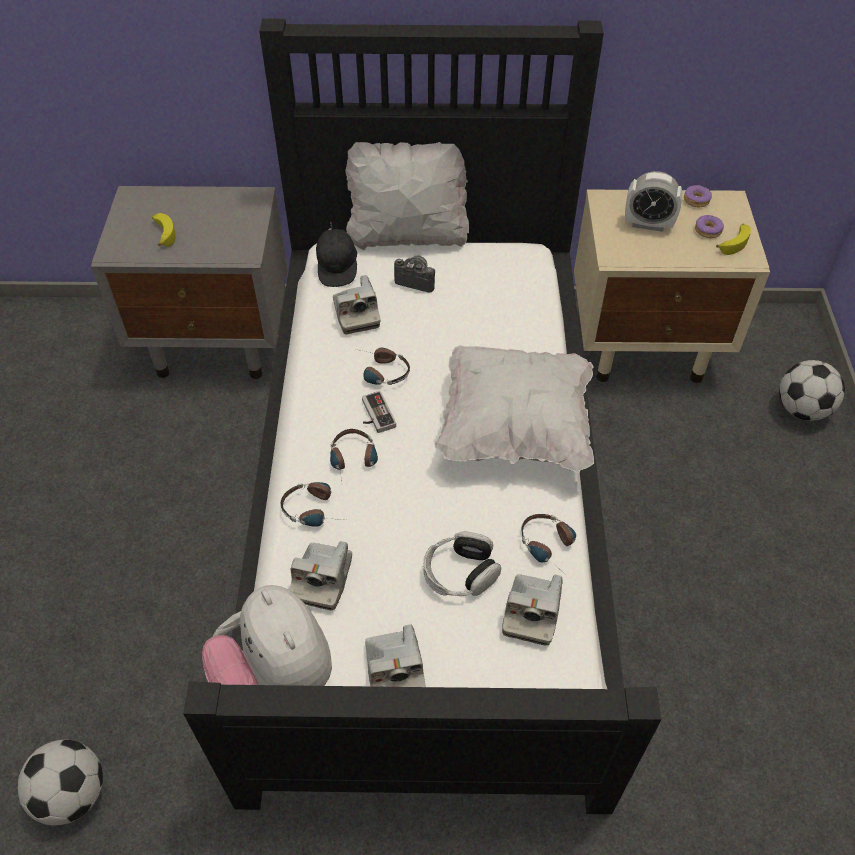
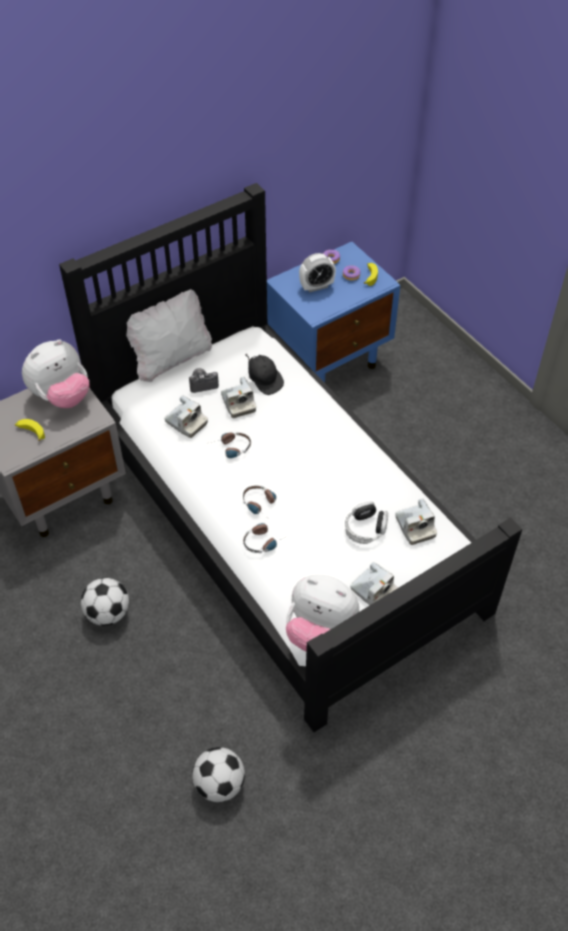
camera: 35 degrees left, 0 degrees up
camera [289,541,352,610] -> camera moved to [221,377,256,418]
black cap [316,221,357,287] -> black cap moved to [245,353,284,395]
game controller [362,391,396,433] -> none
white pillow [434,345,594,473] -> none
headphones [521,514,576,565] -> none
beige nightstand [574,189,770,383] -> blue nightstand [267,242,400,383]
football [779,360,845,421] -> football moved to [81,578,129,626]
none -> plush toy [22,339,89,408]

